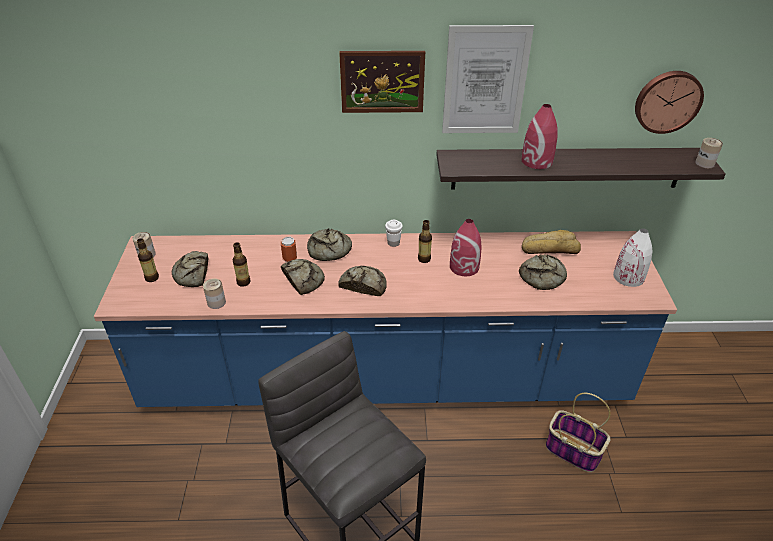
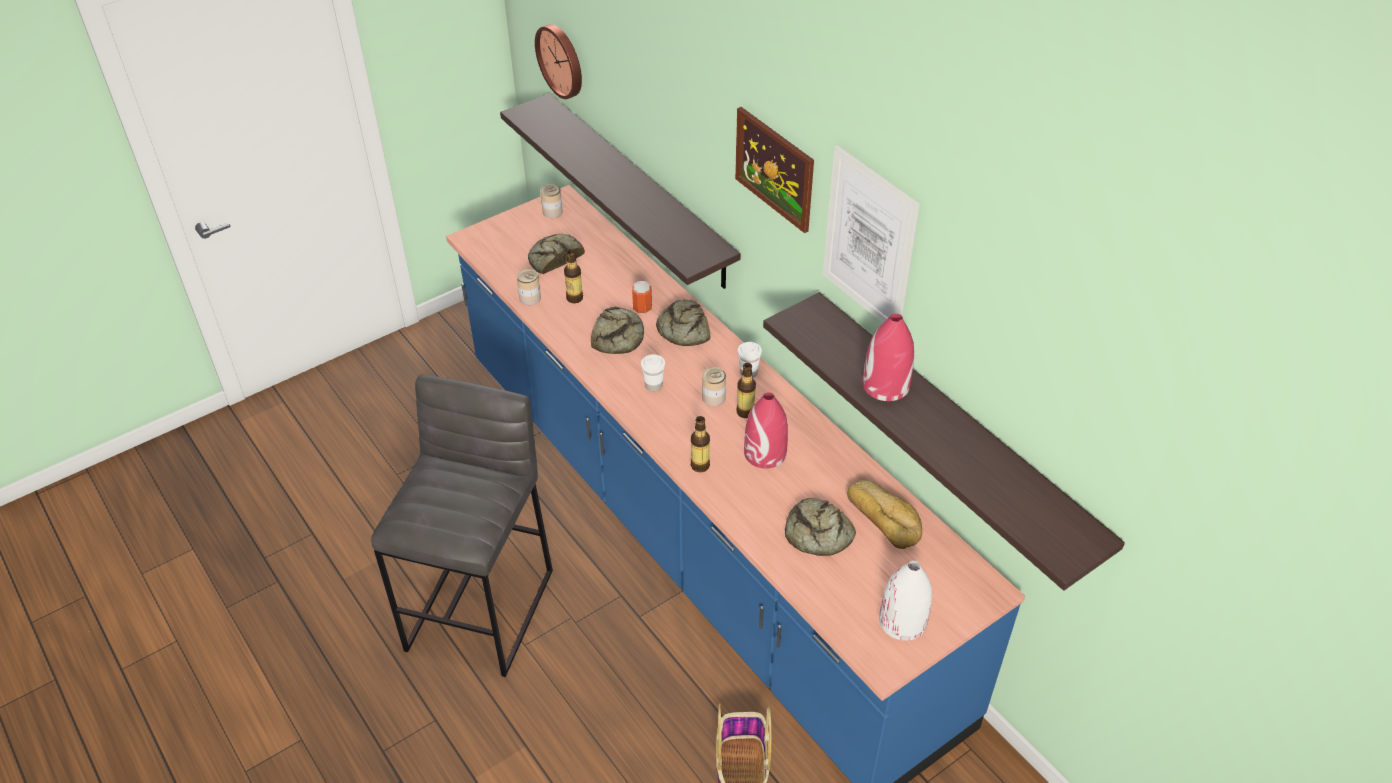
camera: 55 degrees right, 5 degrees up
bottle [137,238,159,282] -> bottle moved to [691,416,710,472]
bread [338,265,387,296] -> white cup [641,354,665,391]
wall clock [635,71,704,134] -> wall clock moved to [535,24,582,99]
can [695,138,723,168] -> can moved to [702,367,726,406]
none -> shelf [500,93,741,289]

